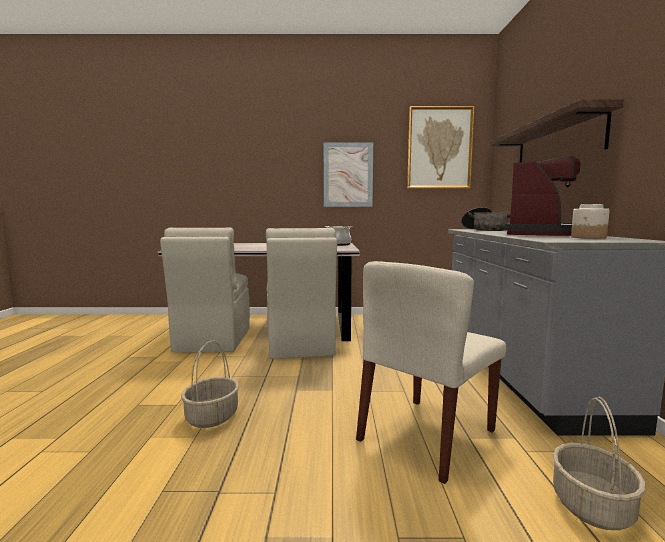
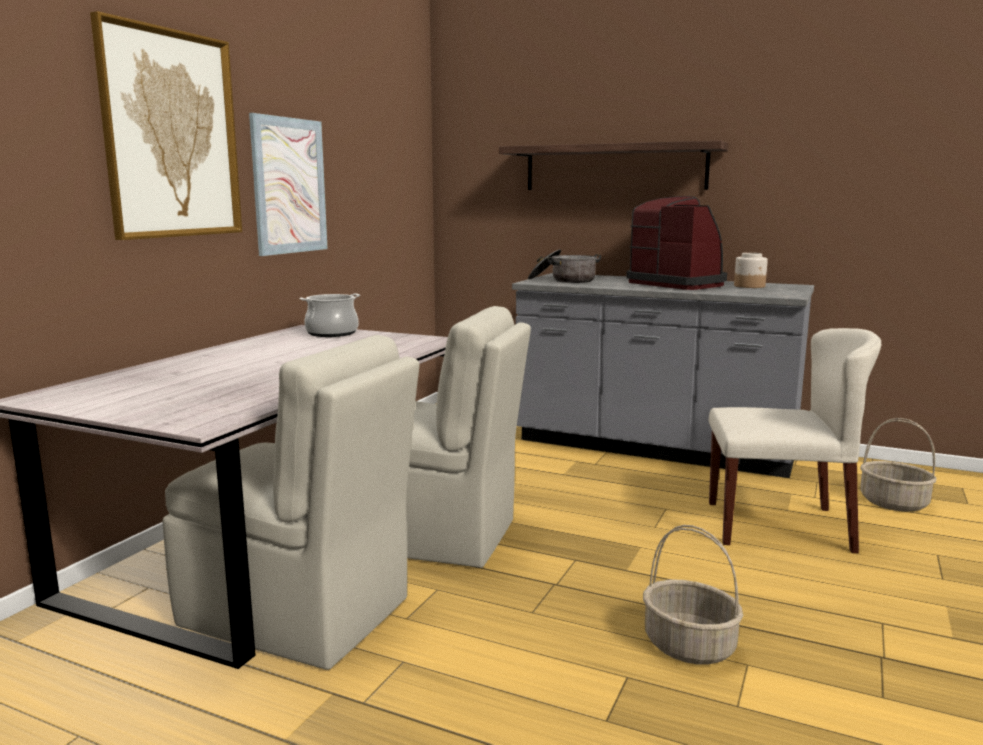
camera: 65 degrees left, 5 degrees up
beige chair [356,261,506,484] -> beige chair turned 60 degrees counterclockwise [709,328,881,553]
picture [407,106,474,188] -> picture moved to [90,11,242,240]

